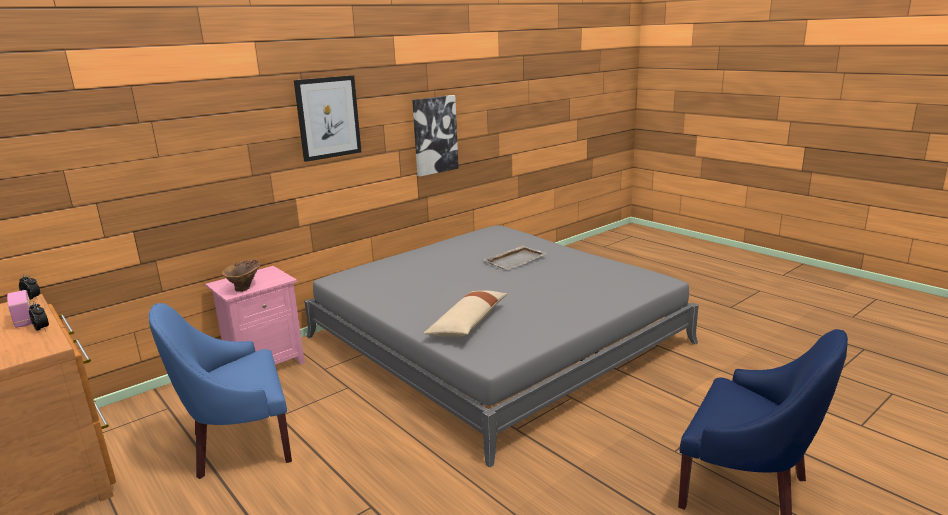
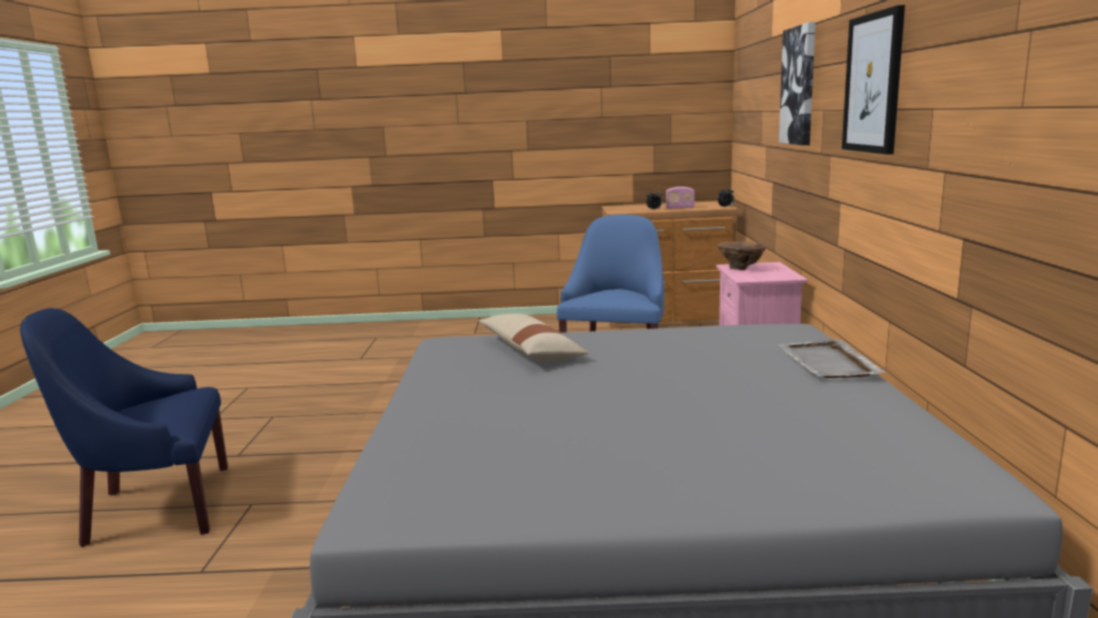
camera: 130 degrees right, 5 degrees down
picture [412,95,458,176] -> picture moved to [779,22,816,145]
grey tray [483,245,548,270] -> grey tray moved to [778,339,886,378]

